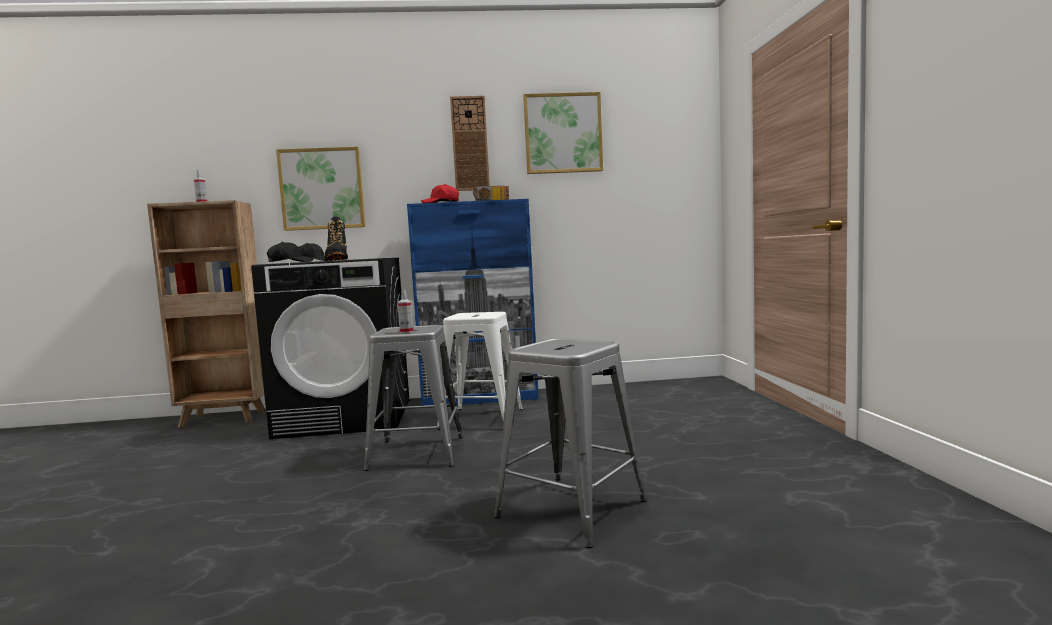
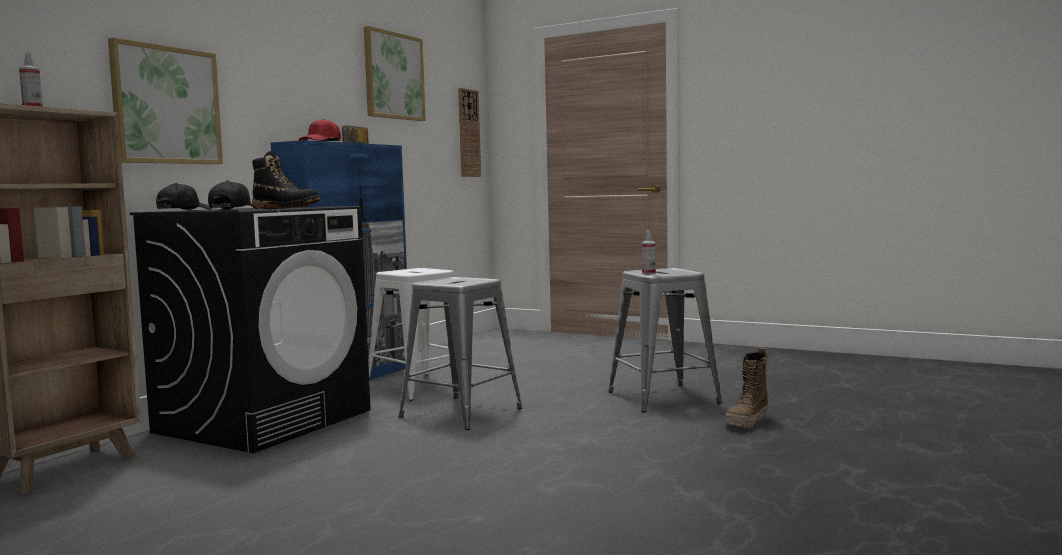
camera: 55 degrees left, 0 degrees up
spray bottle [397,289,413,334] -> spray bottle moved to [642,231,656,275]
wall clock [450,96,490,191] -> wall clock moved to [458,88,481,177]
none -> boot [726,348,768,428]

